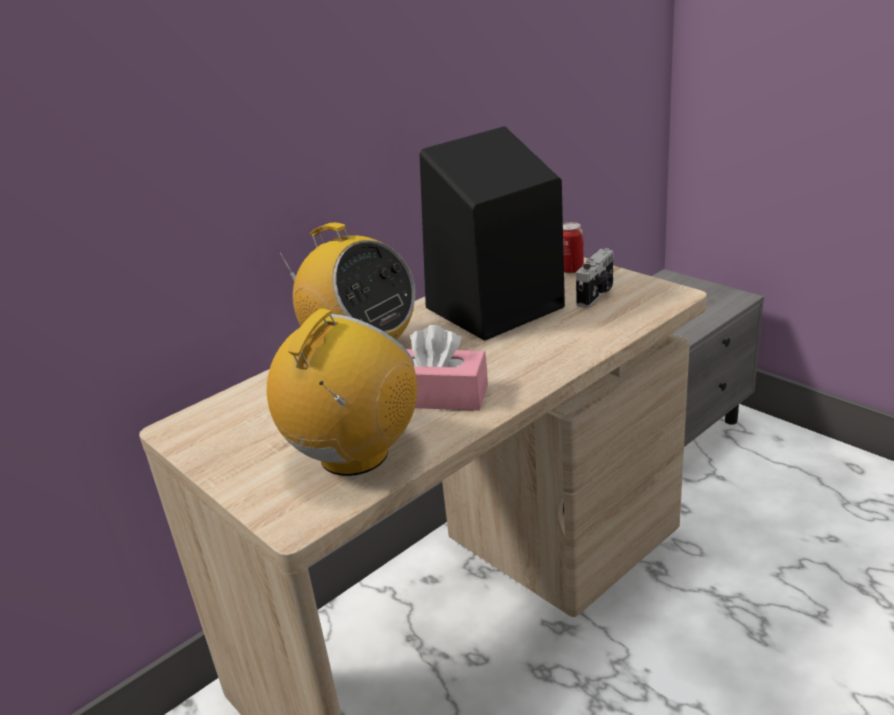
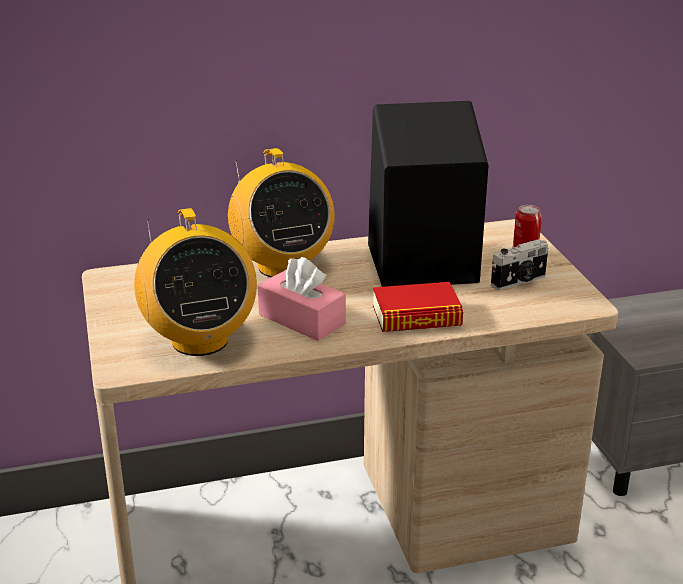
camera: 25 degrees right, 0 degrees up
radio [267,308,417,476] -> radio turned 105 degrees clockwise [134,208,257,356]
none -> book [373,282,463,332]

